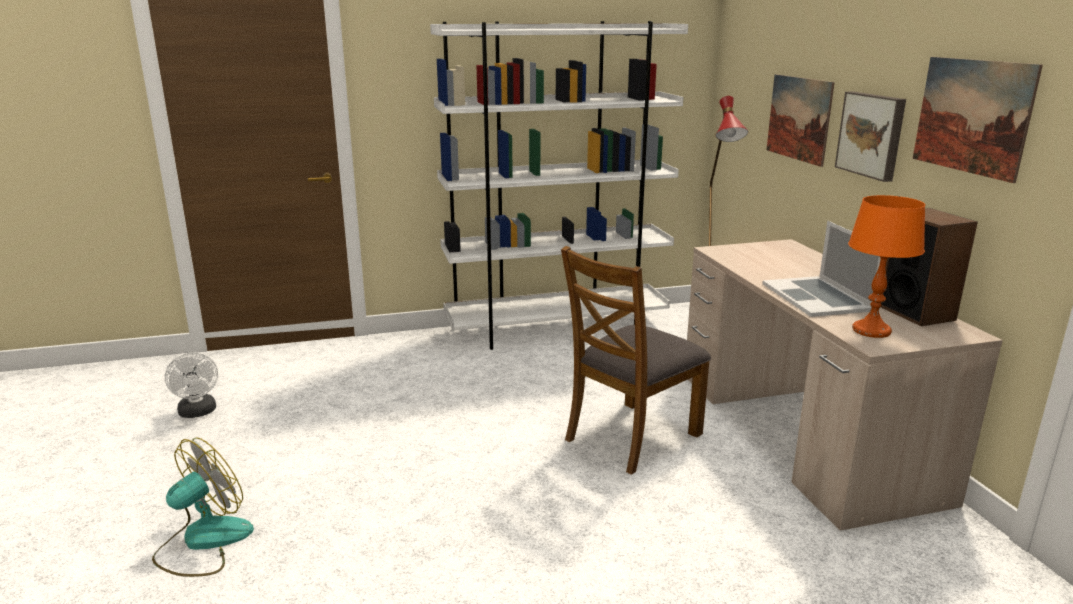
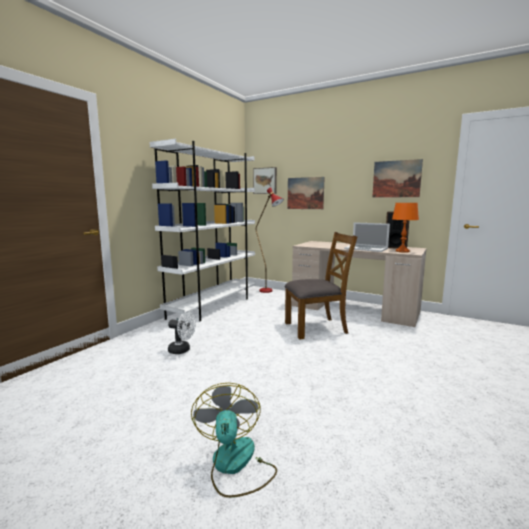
camera: 45 degrees left, 10 degrees down
white fan [165,352,218,418] -> white fan moved to [168,312,196,354]
brown chair [561,246,711,475] -> brown chair turned 105 degrees counterclockwise [285,232,357,339]
picture [835,91,906,182] -> picture moved to [253,167,277,194]

